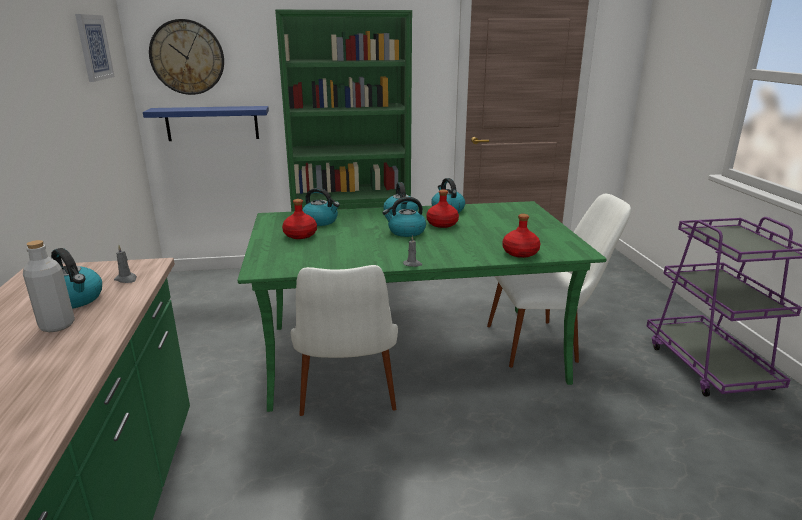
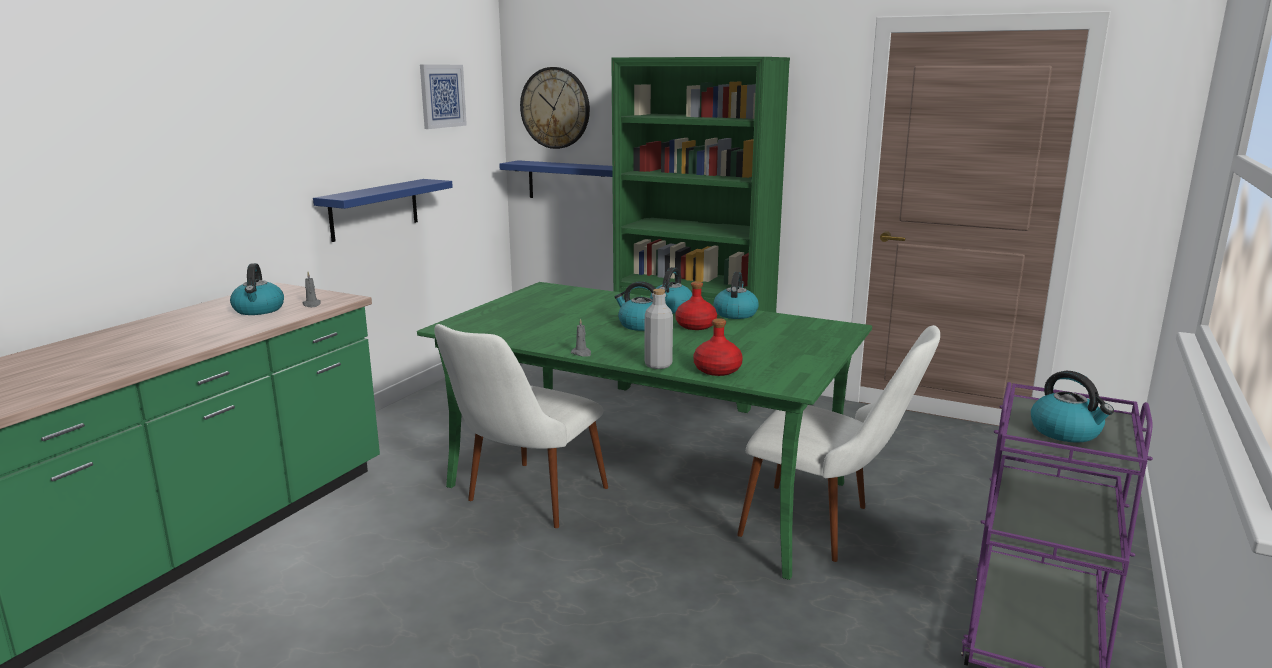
camera: 35 degrees right, 5 degrees down
grey bottle [23,240,75,332] -> grey bottle moved to [644,289,673,369]
red bottle [282,199,317,239] -> none
kettle [302,188,340,226] -> kettle moved to [1031,371,1114,443]
none -> blue shelf [313,179,453,242]

